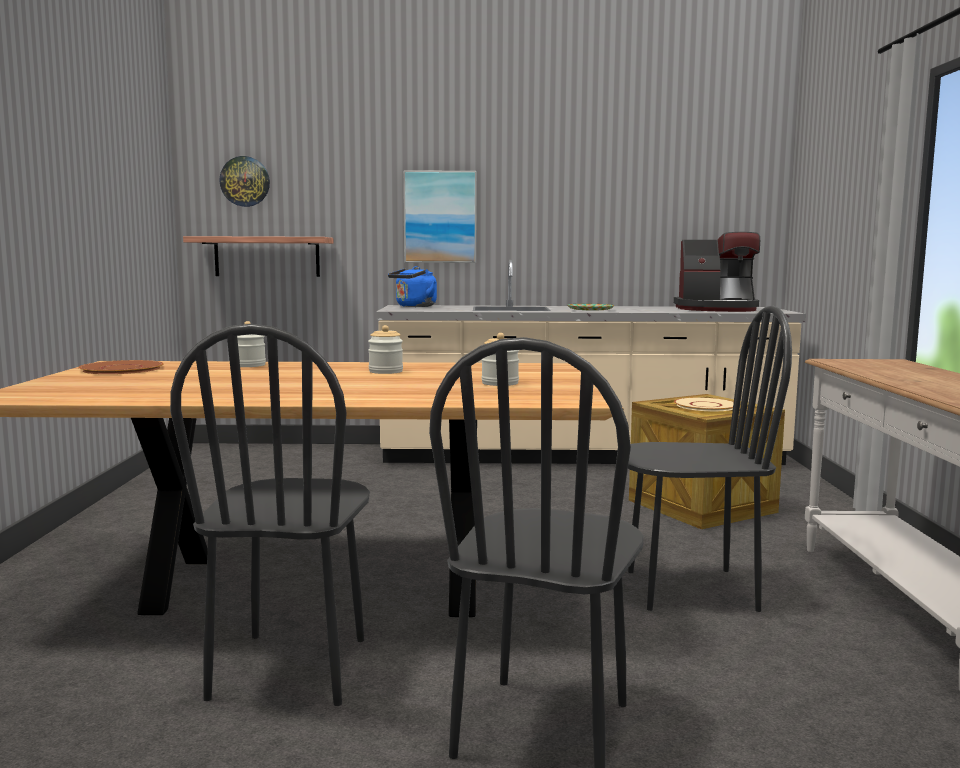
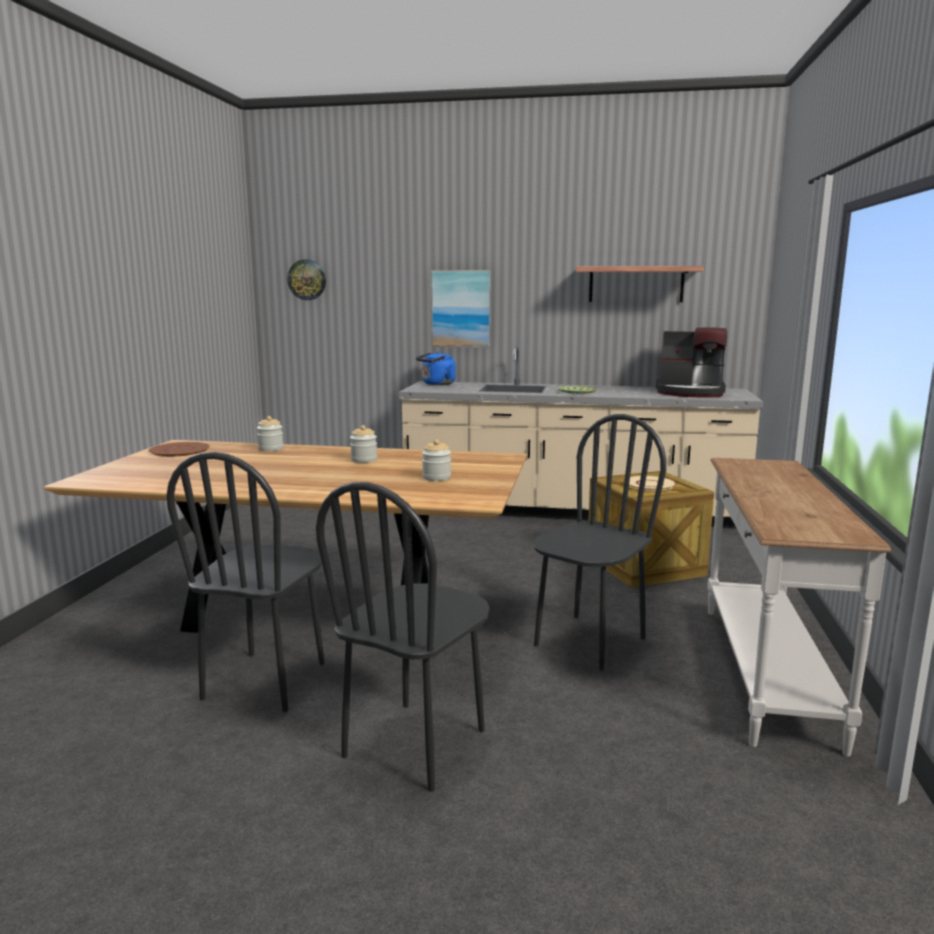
camera: 10 degrees right, 5 degrees up
shelf [183,236,333,277] -> shelf moved to [576,266,704,302]
black chair [617,306,792,612] -> black chair turned 60 degrees counterclockwise [533,414,666,670]

